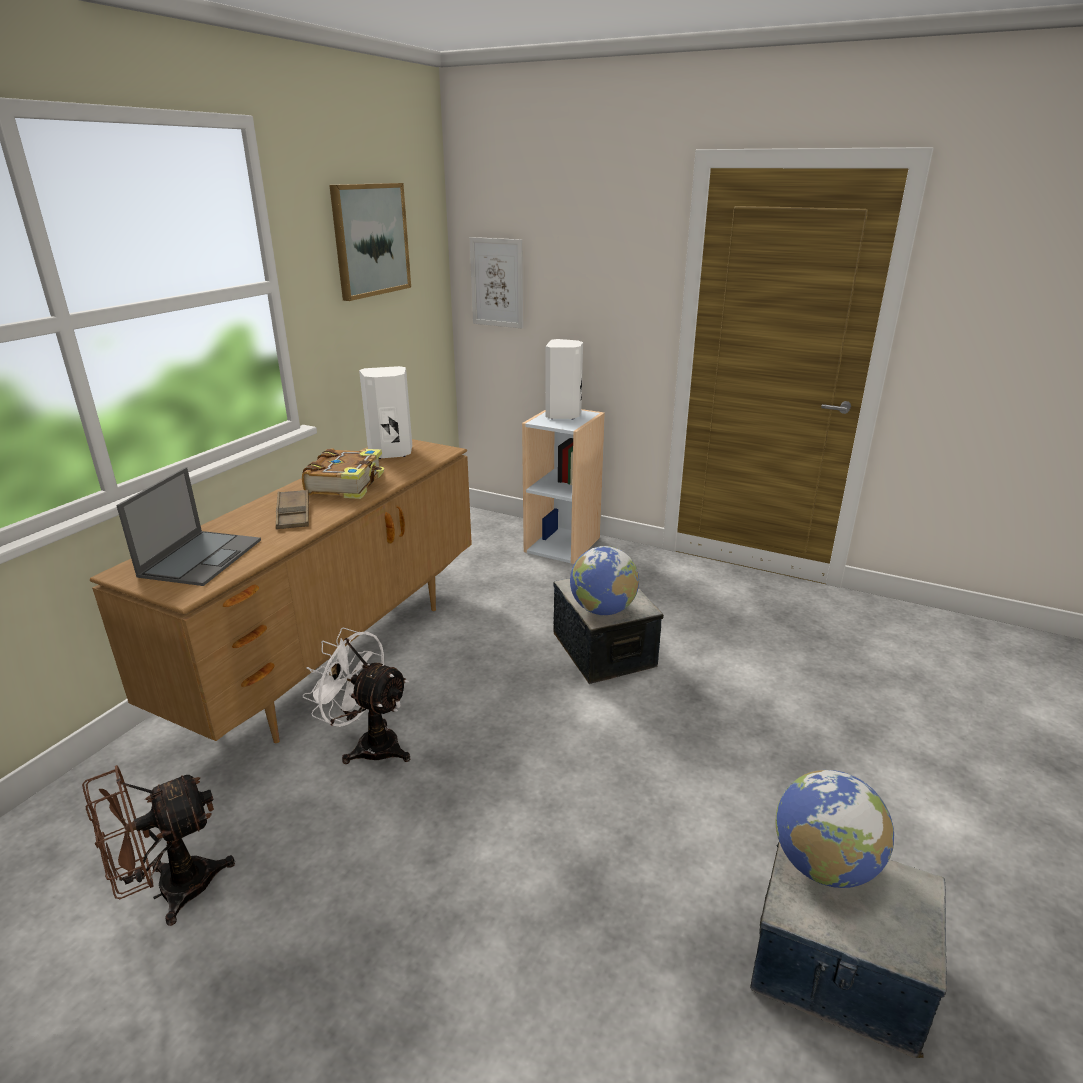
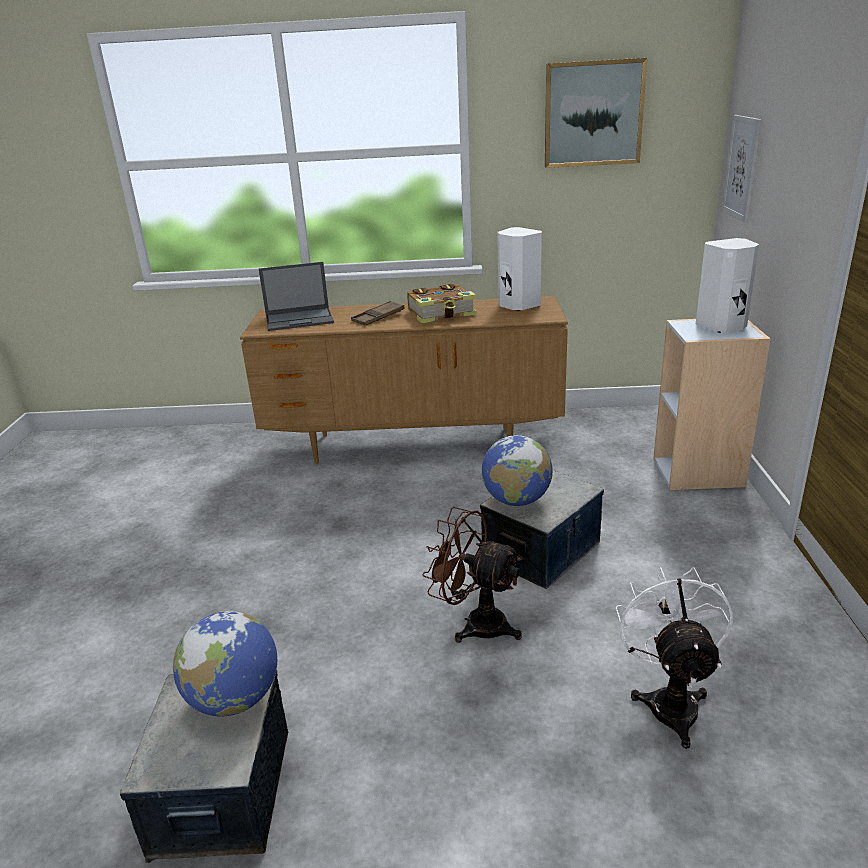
camera: 65 degrees right, 0 degrees up
brown fan [82,765,235,926] -> brown fan moved to [422,507,522,643]
white fan [302,628,410,764] -> white fan moved to [616,567,733,749]

